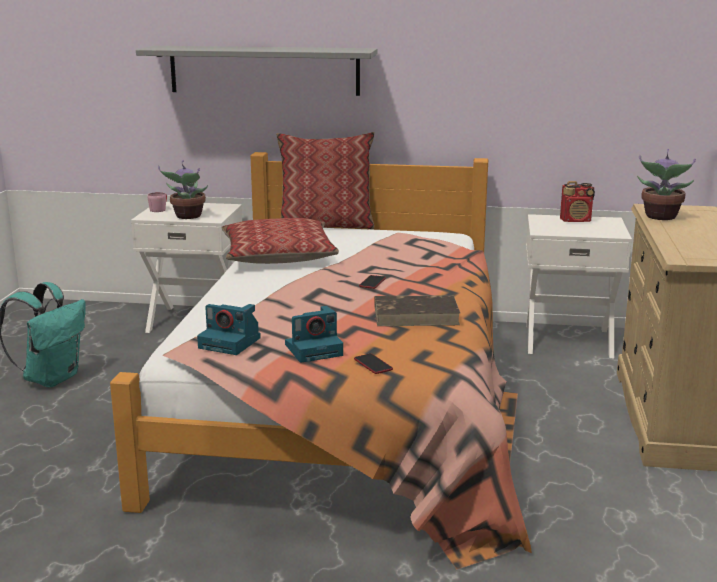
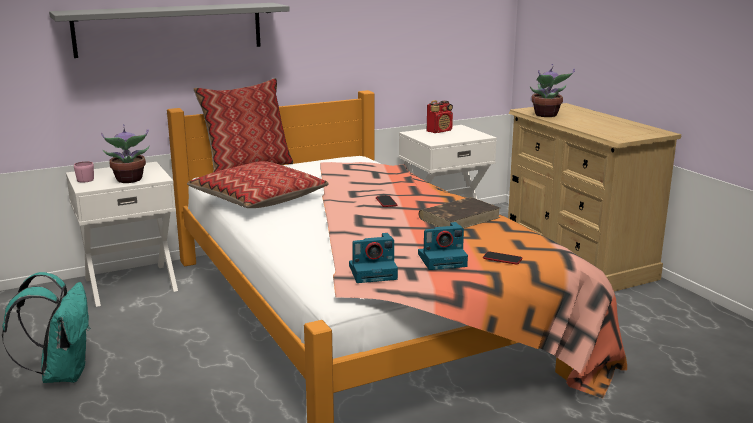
camera: 35 degrees left, 0 degrees up
camera [285,306,343,363] -> camera turned 45 degrees clockwise [418,222,468,270]

